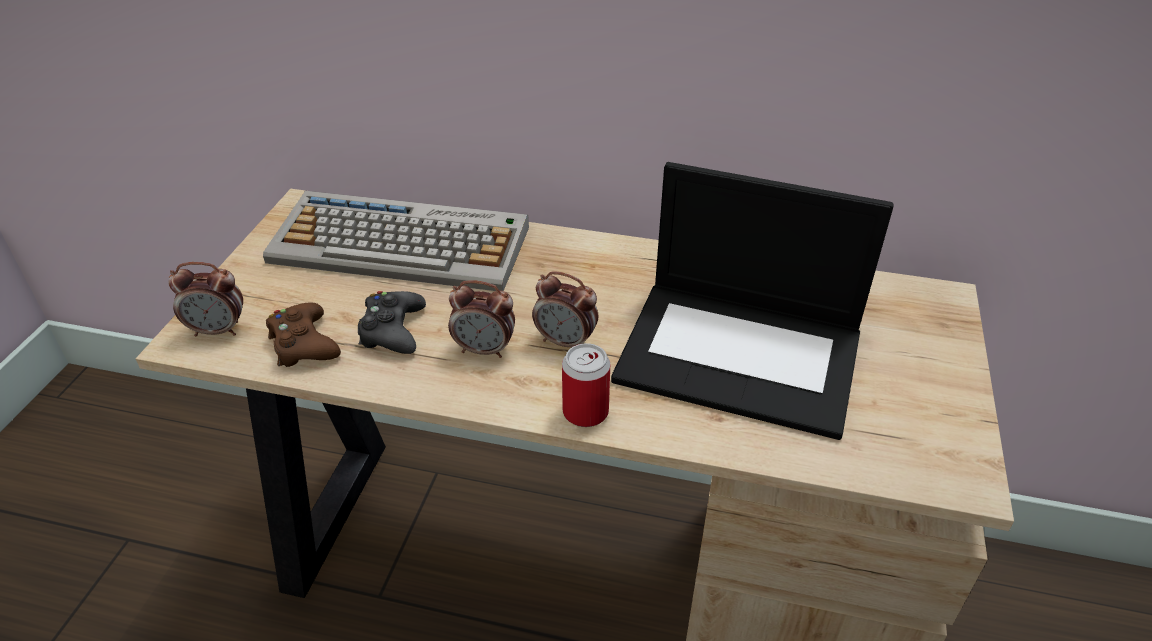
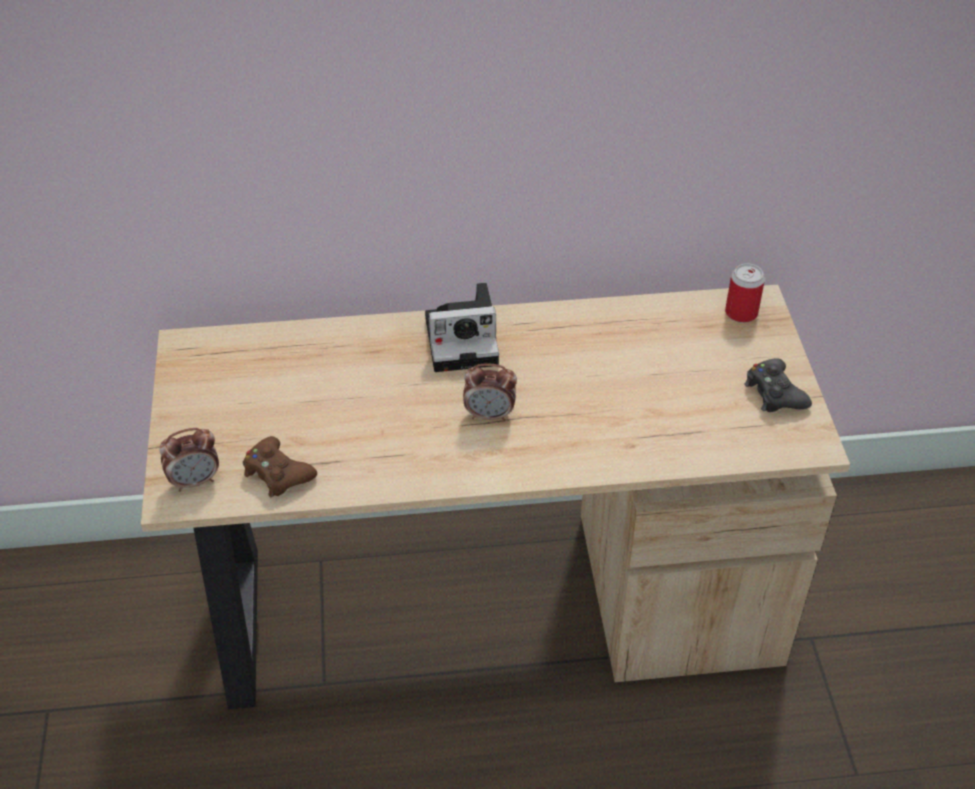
camera: 20 degrees left, 5 degrees up
keyboard [263,191,529,291] -> none
black game controller [358,291,426,354] -> black game controller moved to [744,358,812,412]
alarm clock [448,280,515,358] -> none
can [562,343,610,427] -> can moved to [725,263,765,323]
laptop [611,162,894,440] -> none
none -> camera [425,283,499,372]

